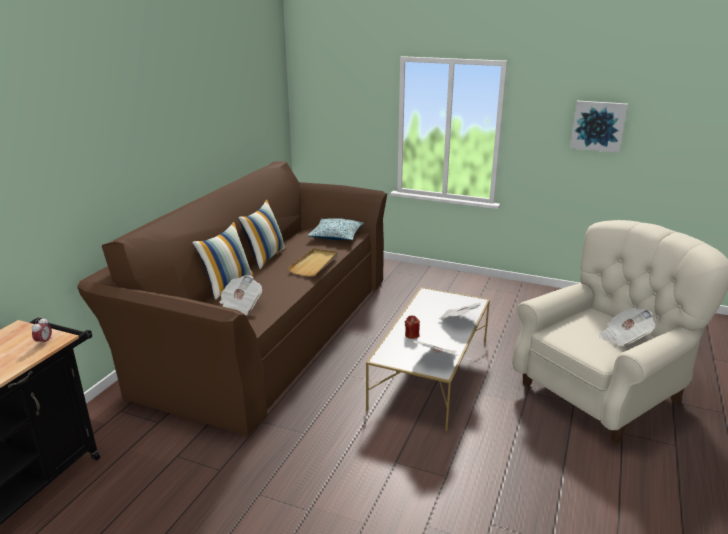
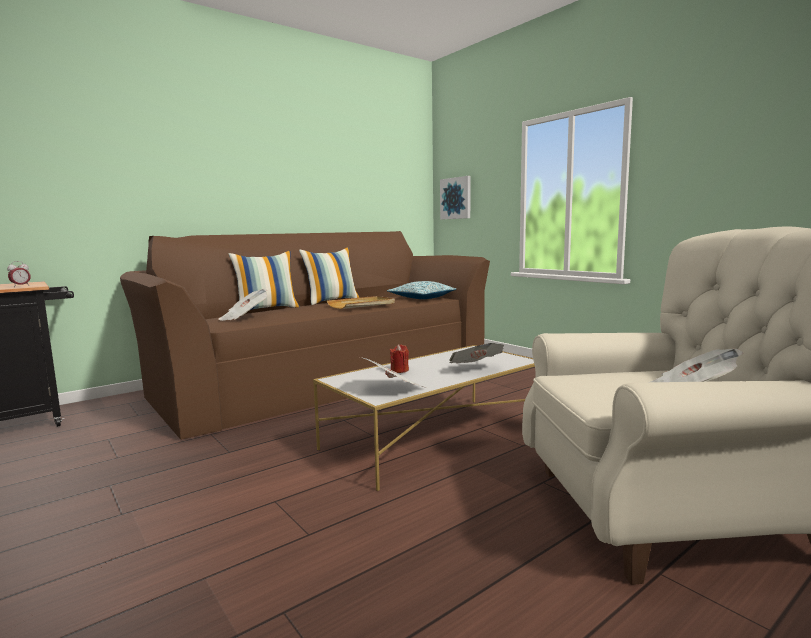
camera: 30 degrees right, 15 degrees down
picture [570,101,628,153] -> picture moved to [440,176,470,219]

